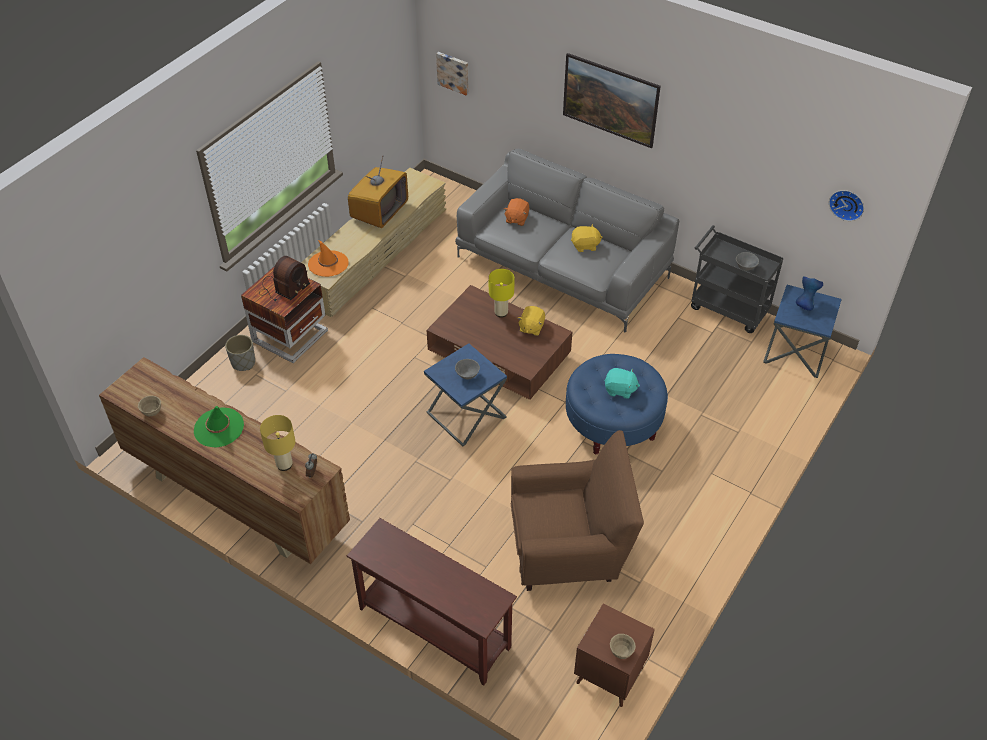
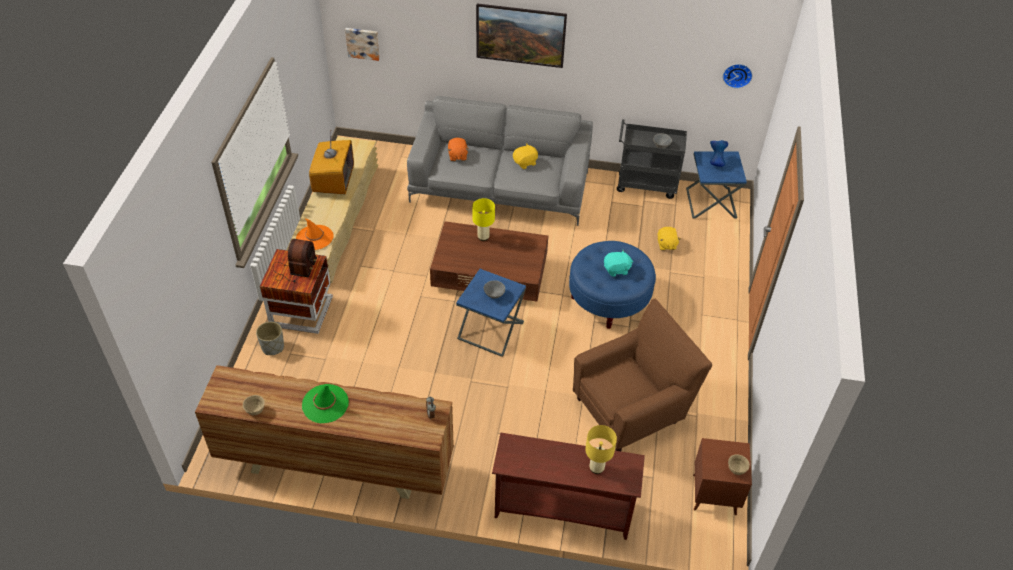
camera: 25 degrees left, 0 degrees up
yellow table lamp [260,415,295,471] -> yellow table lamp moved to [585,425,617,474]
yellow plush toy [518,306,545,336] -> yellow plush toy moved to [658,227,681,250]

